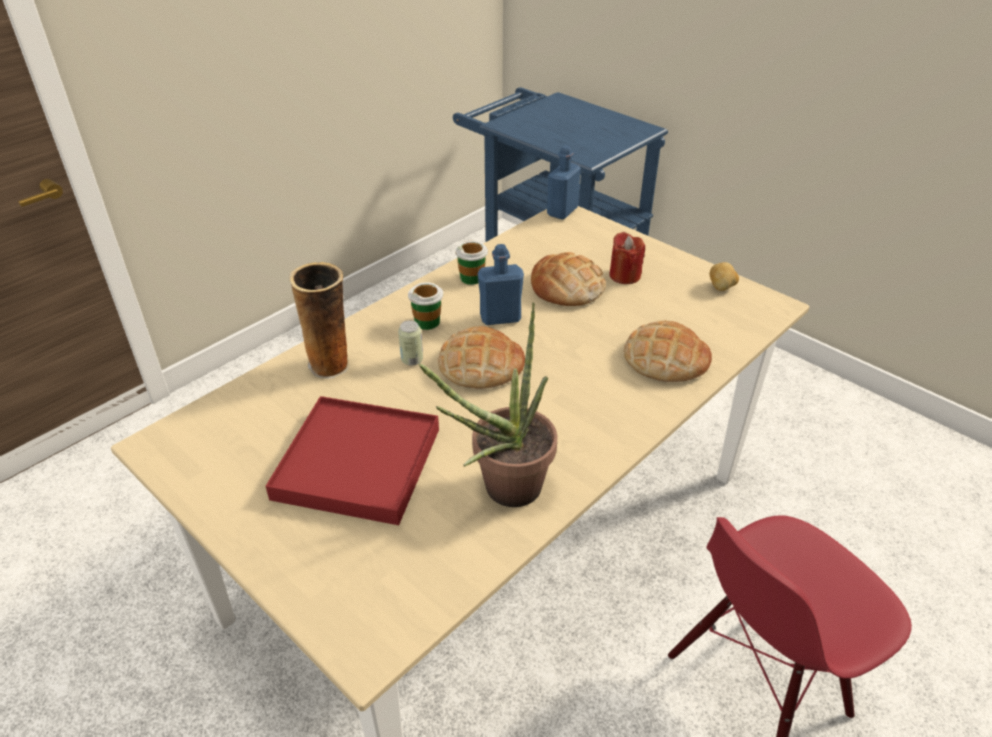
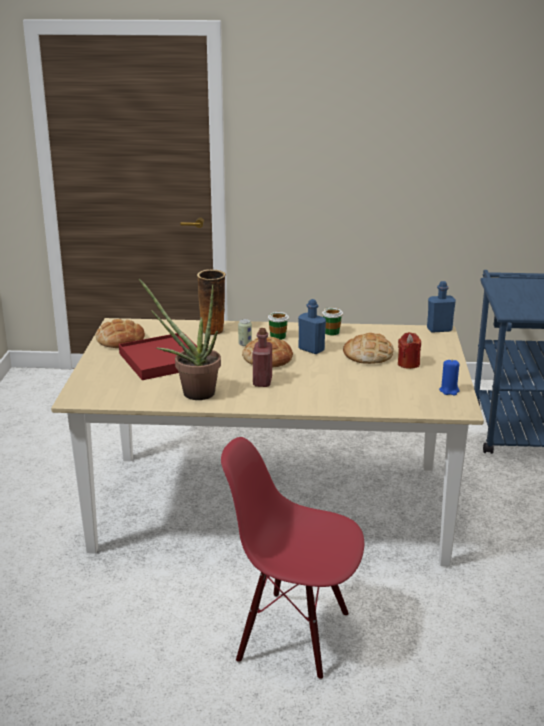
camera: 50 degrees right, 15 degrees down
bread [624,321,712,382] -> bread moved to [96,319,145,348]
potato [710,262,739,291] -> blue candle [439,359,460,396]
none -> red bottle [253,328,272,387]

